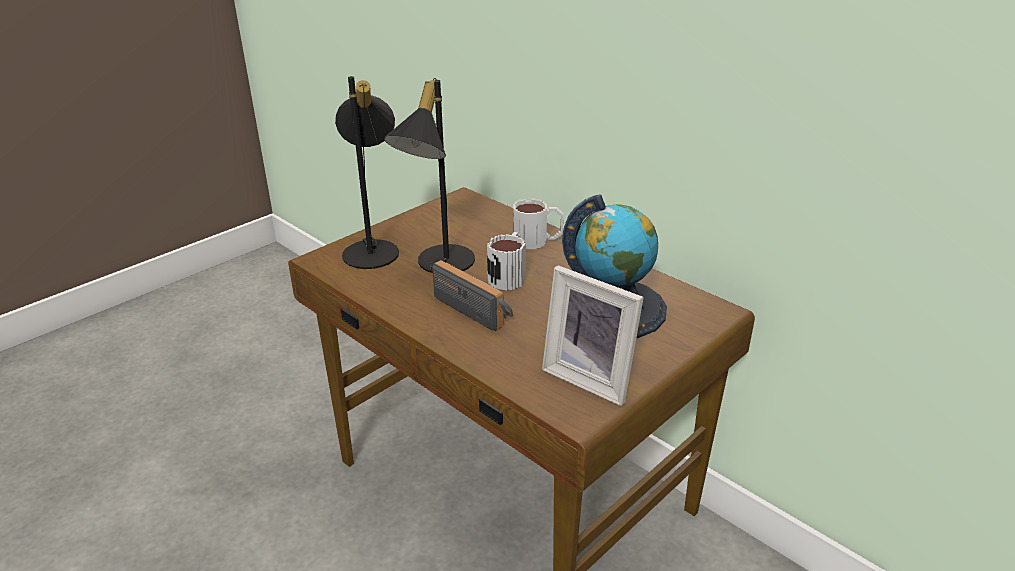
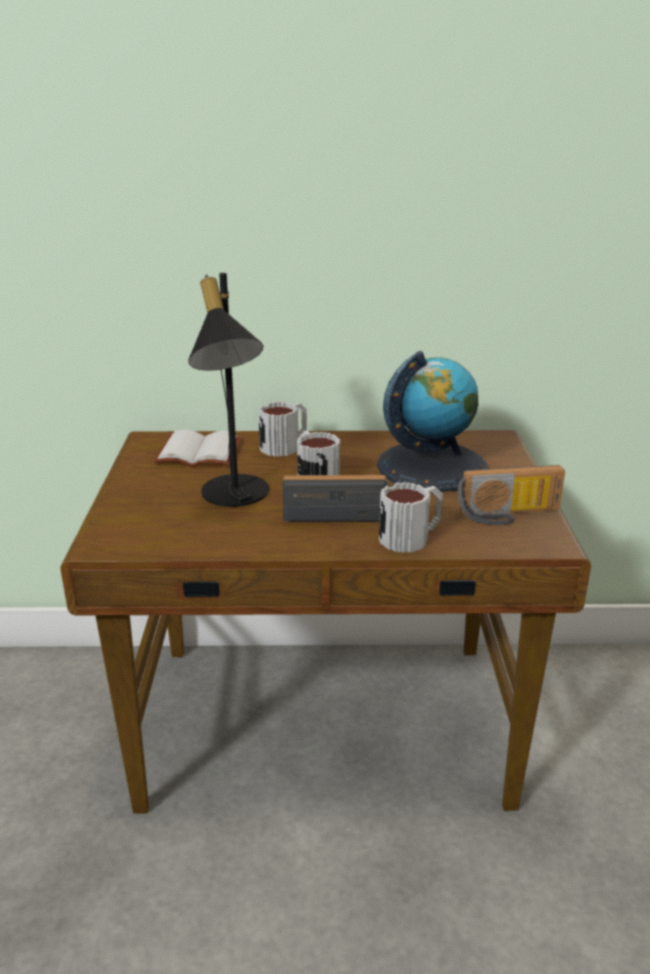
camera: 45 degrees left, 5 degrees down
black table lamp [335,76,399,269] -> none
picture frame [542,265,644,406] -> radio [458,465,565,525]
none -> white book [153,429,241,467]
none -> mug [379,482,443,553]

